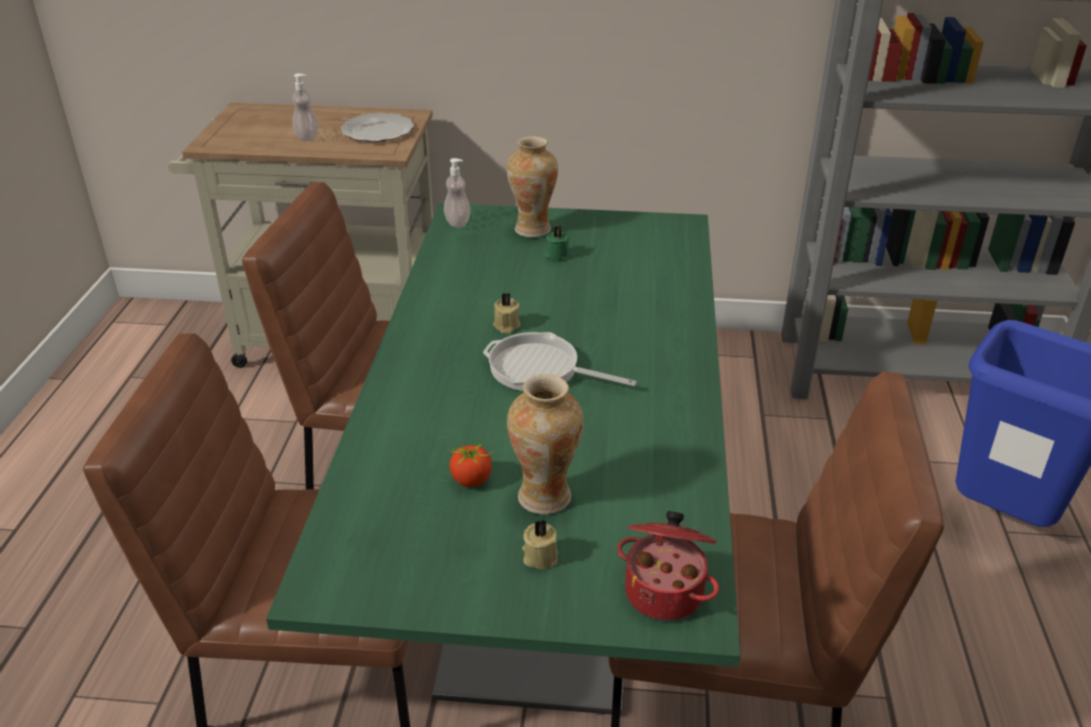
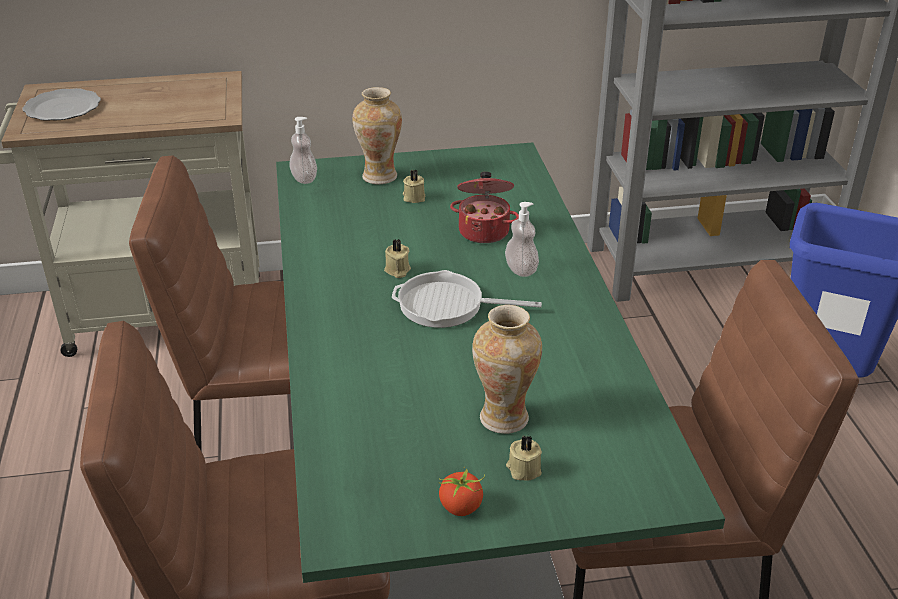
camera: 15 degrees left, 0 degrees up
soap dispenser [292,73,318,141] -> soap dispenser moved to [505,202,539,277]
plate [340,113,414,142] -> plate moved to [23,88,101,121]
tomato [450,441,493,487] -> tomato moved to [438,466,485,516]
green candle [545,226,570,261] -> beige candle [403,170,425,203]
cooking pot [617,511,719,621] -> cooking pot moved to [450,172,519,243]

